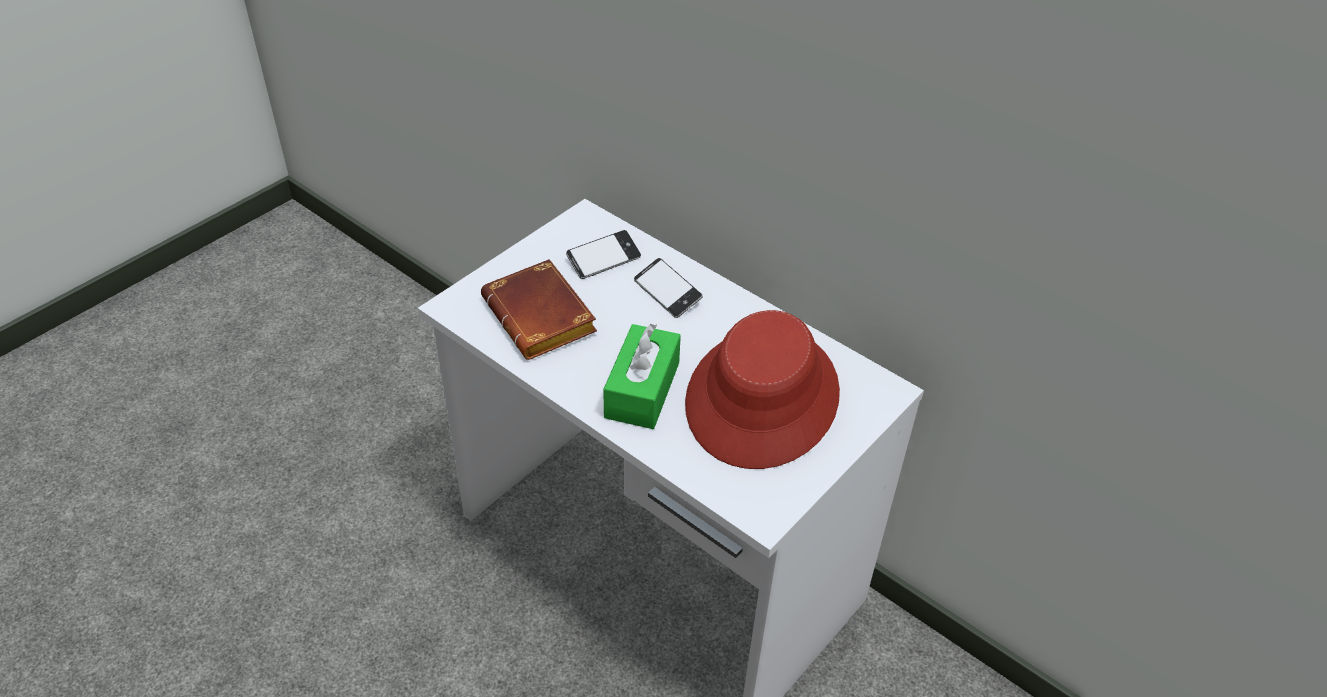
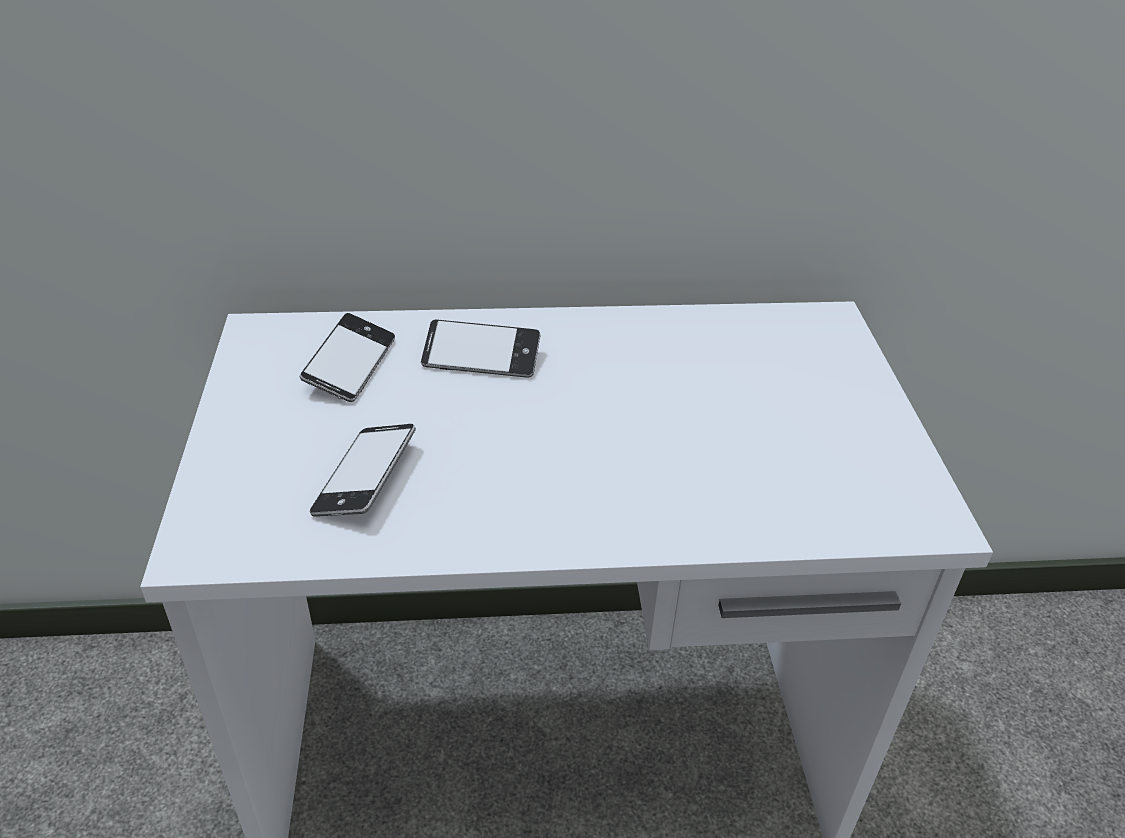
camera: 45 degrees left, 5 degrees down
brown book [481,259,597,360] -> phone [310,424,416,517]
green tissue box [603,324,681,429] -> none
red hat [685,310,840,469] -> none

